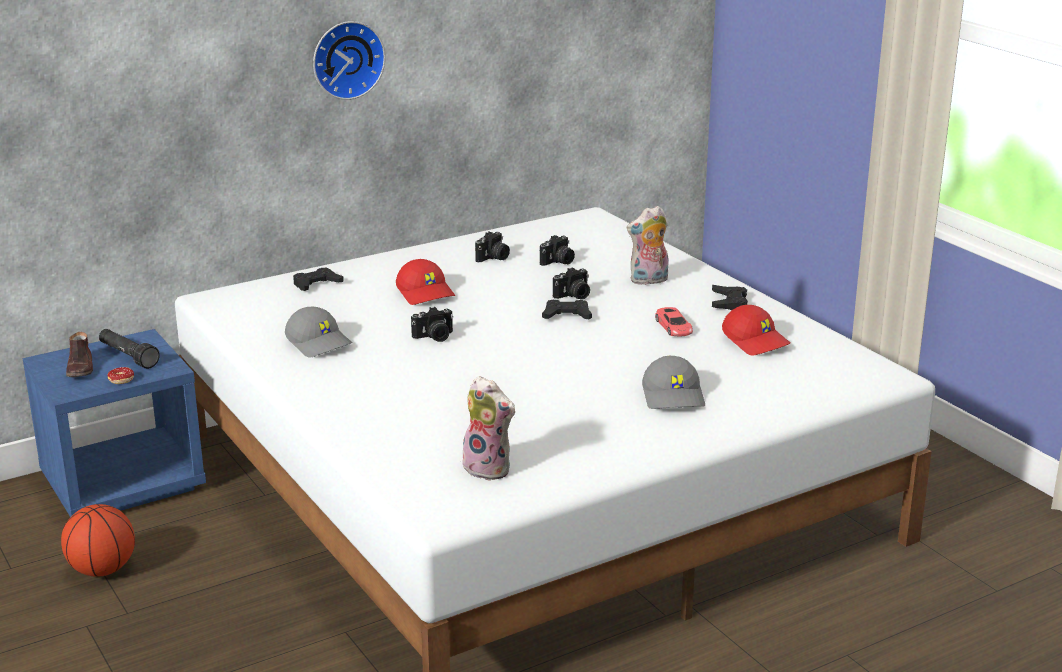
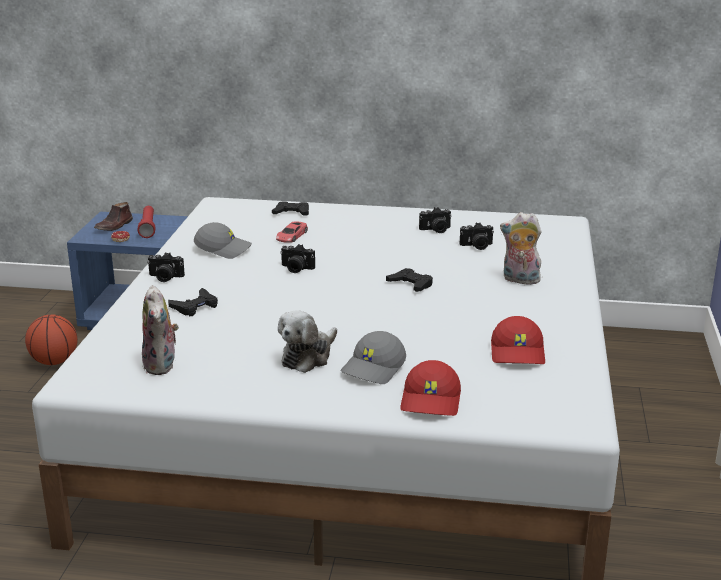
camera: 40 degrees right, 0 degrees up
black flashlight [99,329,160,369] -> red flashlight [138,206,155,238]
grey cap [285,307,352,357] -> grey cap turned 75 degrees counterclockwise [194,222,252,259]
wall clock [313,21,385,100] -> none
red cap [396,259,456,305] -> red cap moved to [400,360,461,416]
camera [553,267,590,300] -> camera moved to [147,252,185,282]
red toy car [655,307,693,336] -> red toy car moved to [276,221,308,243]
black game controller [712,285,748,310] -> black game controller moved to [168,288,218,316]
none -> plush toy [278,310,337,373]

